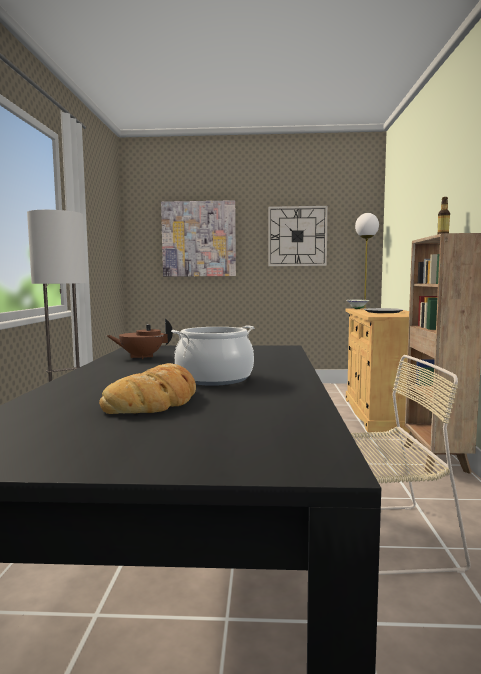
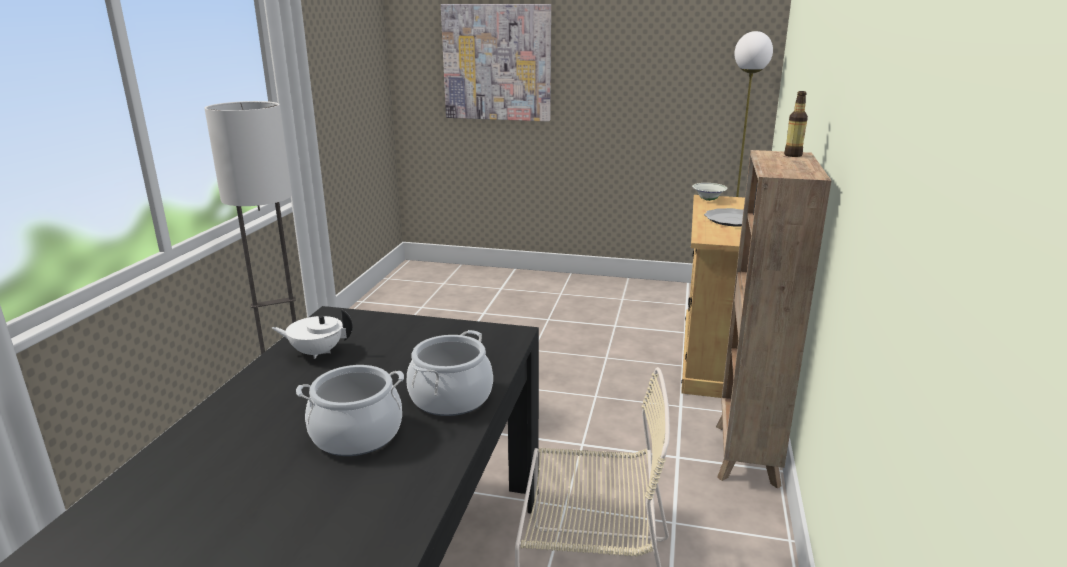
camera: 10 degrees right, 15 degrees up
bread [99,363,196,414] -> none
brown teapot [106,319,173,359] -> white teapot [272,309,353,359]
wall clock [268,206,328,266] -> none
none -> cooking pot [406,330,493,416]

